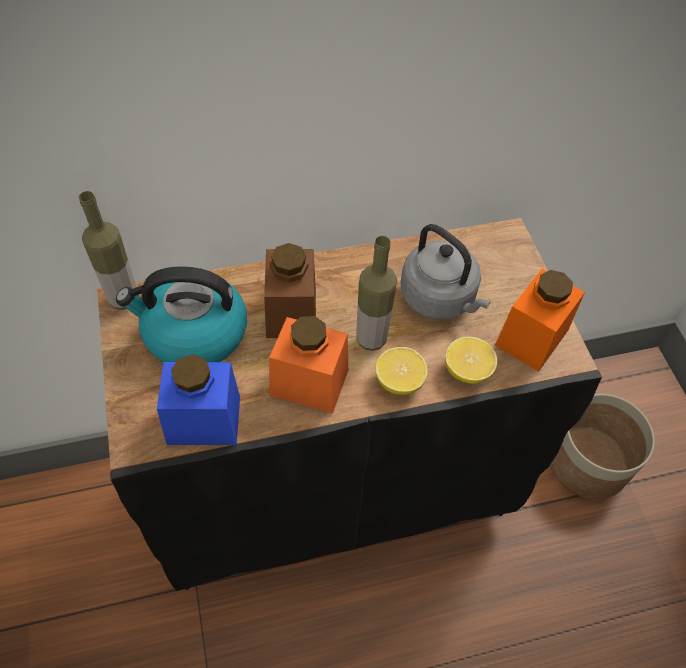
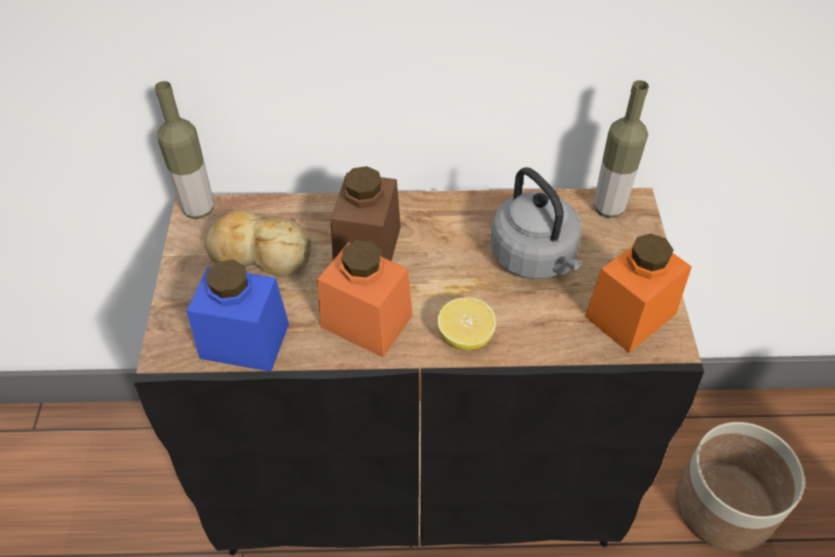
camera: 15 degrees right, 5 degrees down
kettle [116,266,247,362] -> bread [205,210,312,276]
bottle [356,236,397,351] -> bottle moved to [594,80,649,218]
lemon [445,336,497,384] -> none

